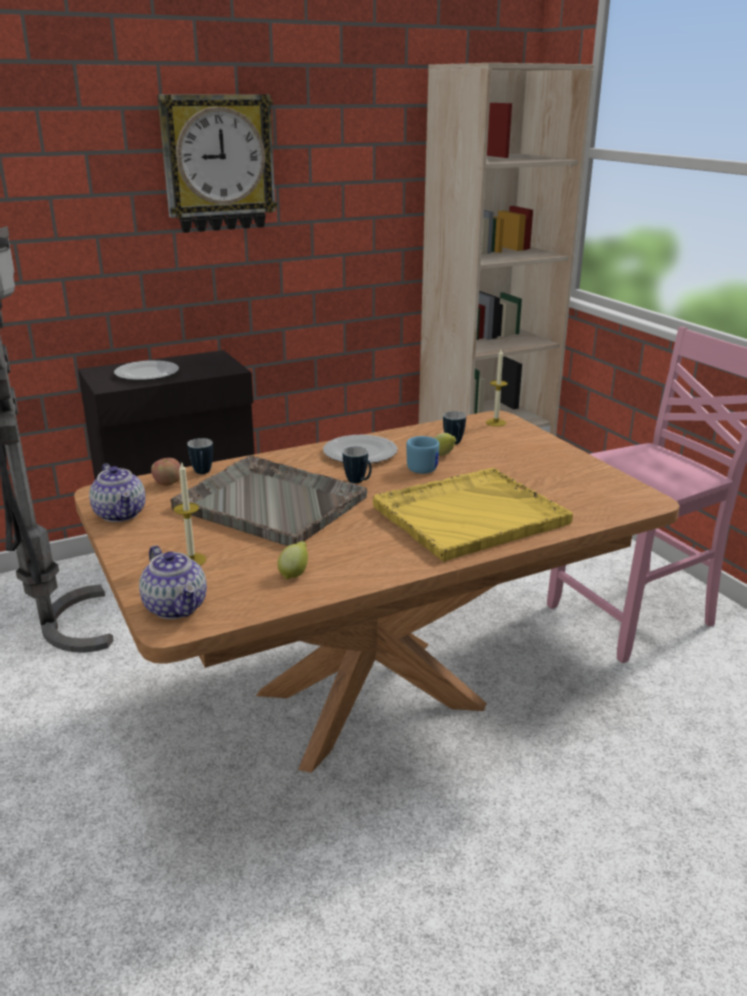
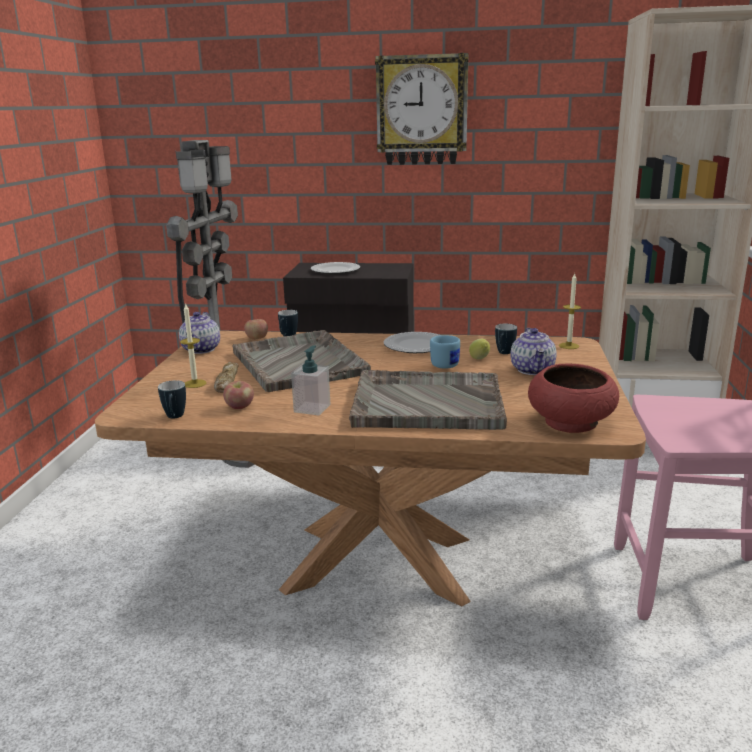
camera: 35 degrees right, 5 degrees down
teapot [139,545,207,619] -> teapot moved to [511,328,557,375]
lemon [277,541,308,580] -> apple [223,381,254,409]
mug [343,446,372,483] -> mug moved to [158,380,186,418]
yellow tray [373,468,573,562] -> grey tray [349,370,507,430]
none -> bread [214,362,239,393]
none -> soap dispenser [291,346,330,415]
none -> red bowl [528,364,619,433]

